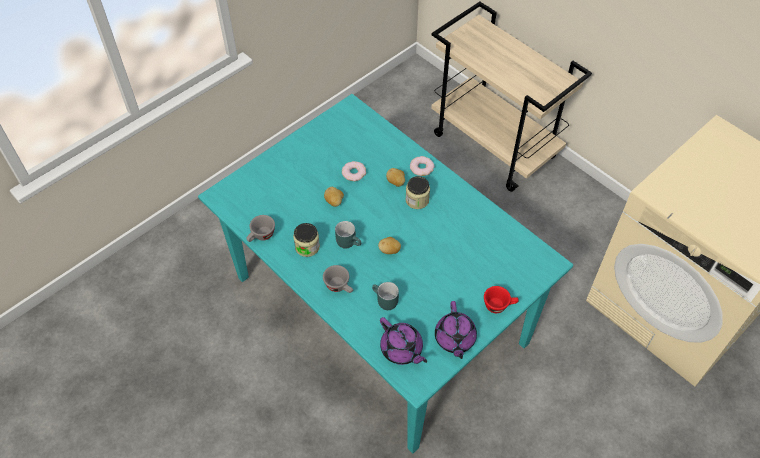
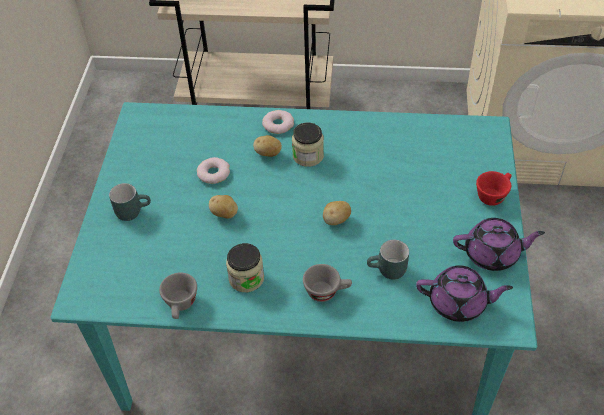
camera: 40 degrees left, 5 degrees down
turquoise mug [335,221,361,249] -> turquoise mug moved to [109,183,151,221]
purple teapot [435,301,477,359] -> purple teapot turned 45 degrees counterclockwise [453,218,545,271]

